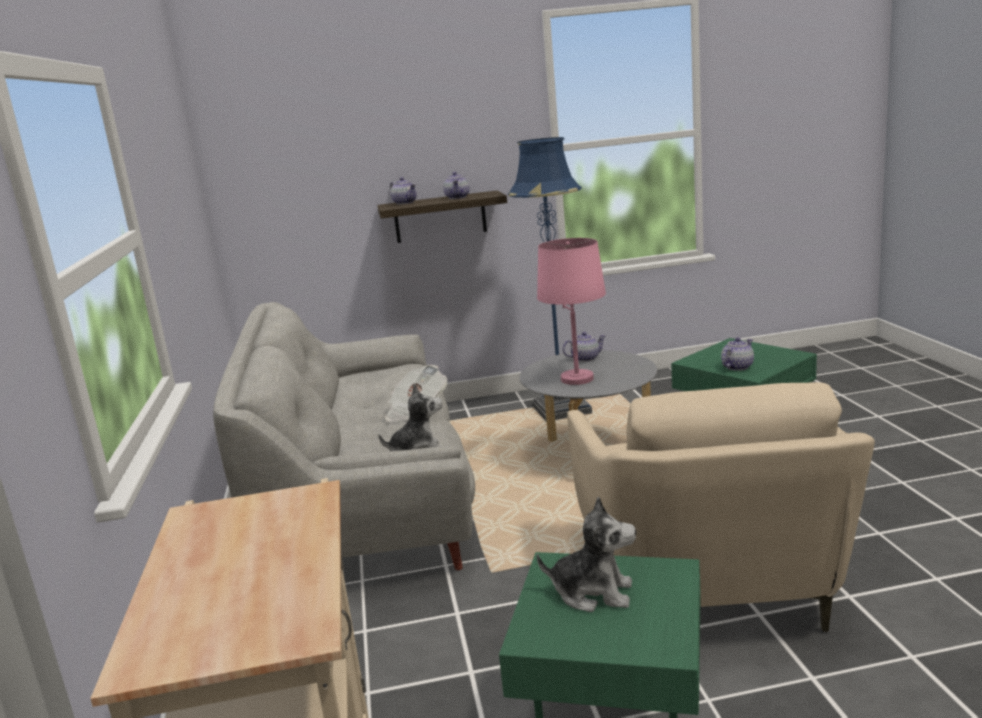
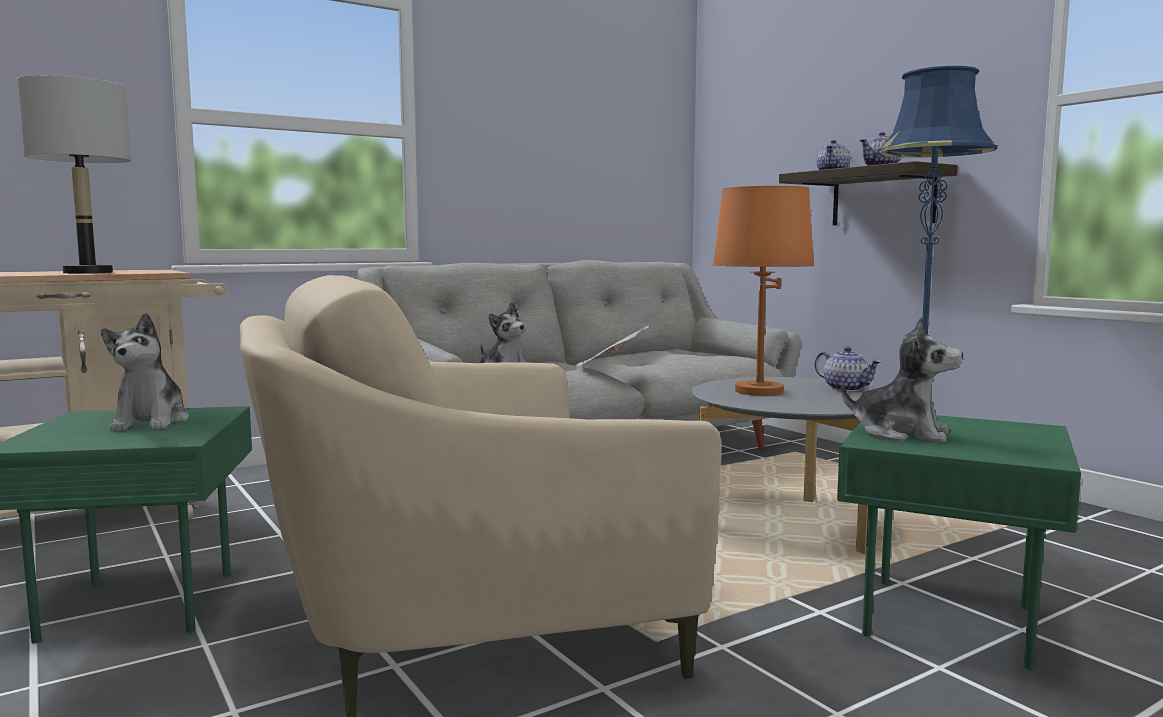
camera: 65 degrees right, 10 degrees down
pink table lamp [537,238,606,385] -> orange table lamp [713,186,814,396]
teapot [721,337,754,371] -> plush toy [841,317,963,443]
none -> grey table lamp [17,75,131,273]

